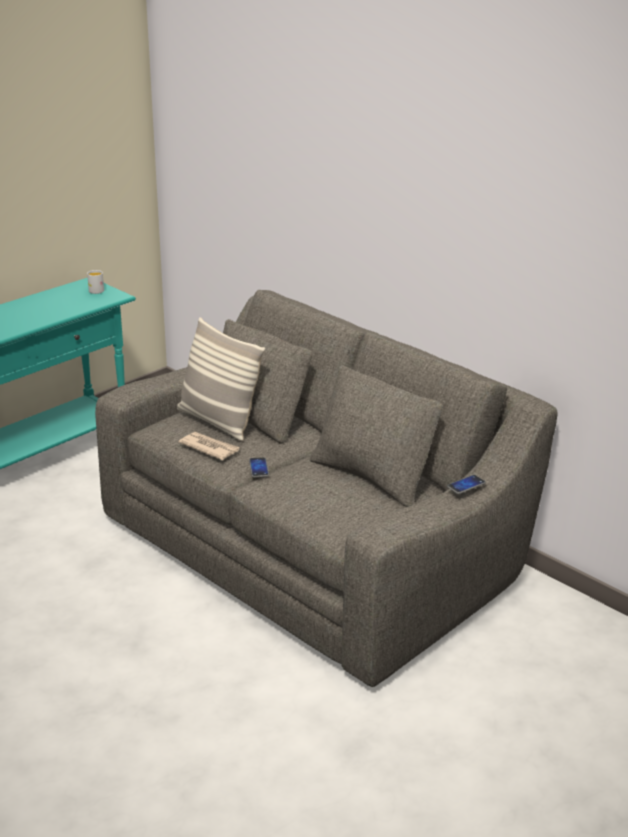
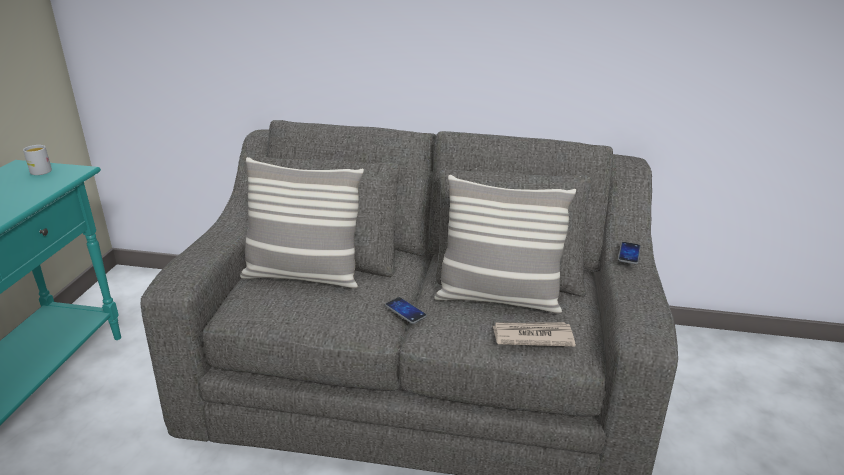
camera: 35 degrees left, 0 degrees up
newspaper [179,432,240,460] -> newspaper moved to [493,322,576,346]
none -> pillow [434,175,576,314]

